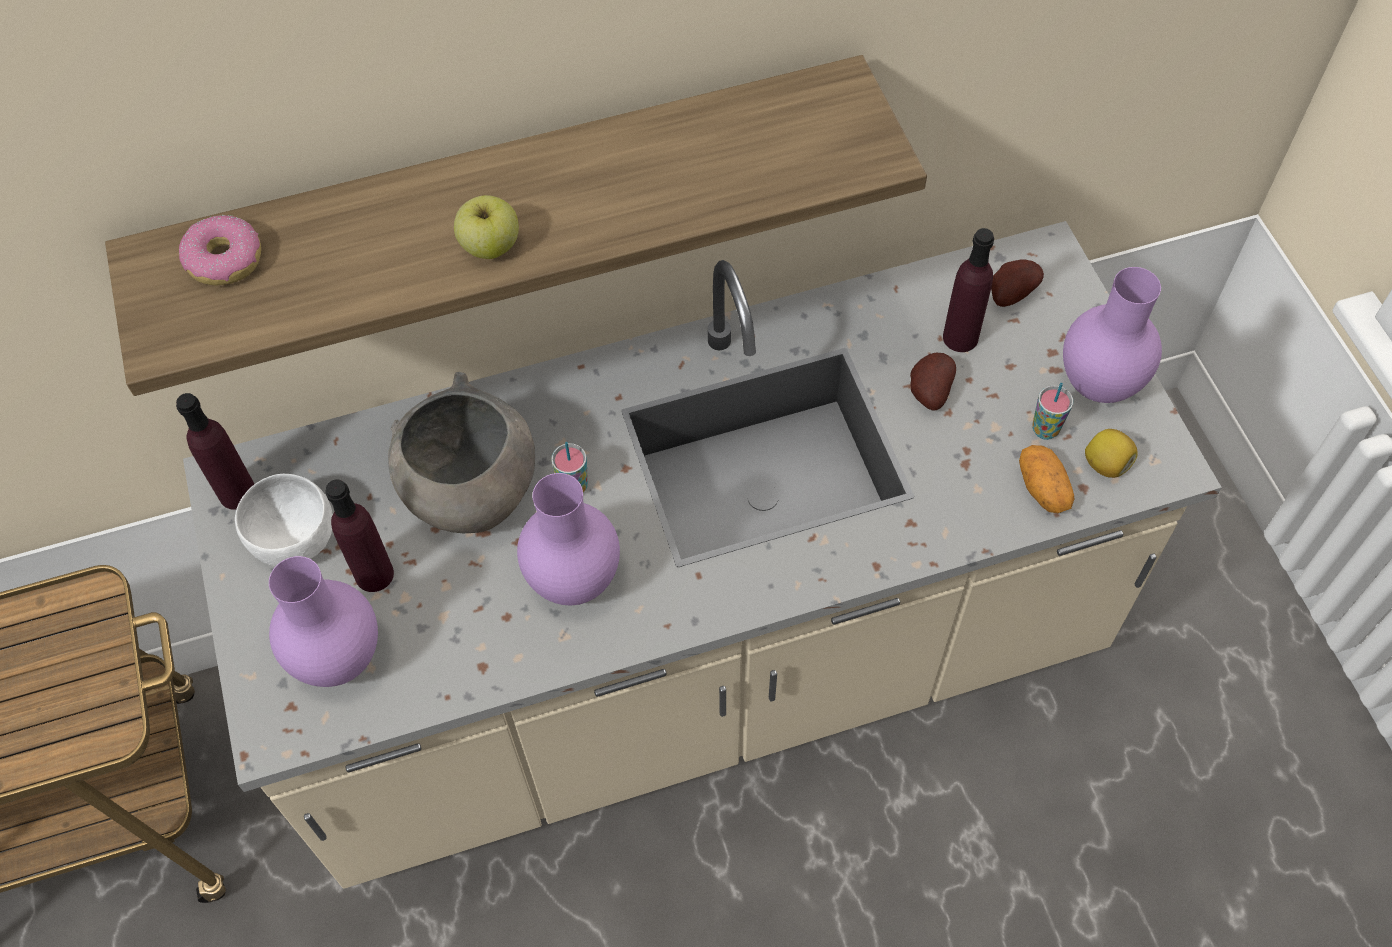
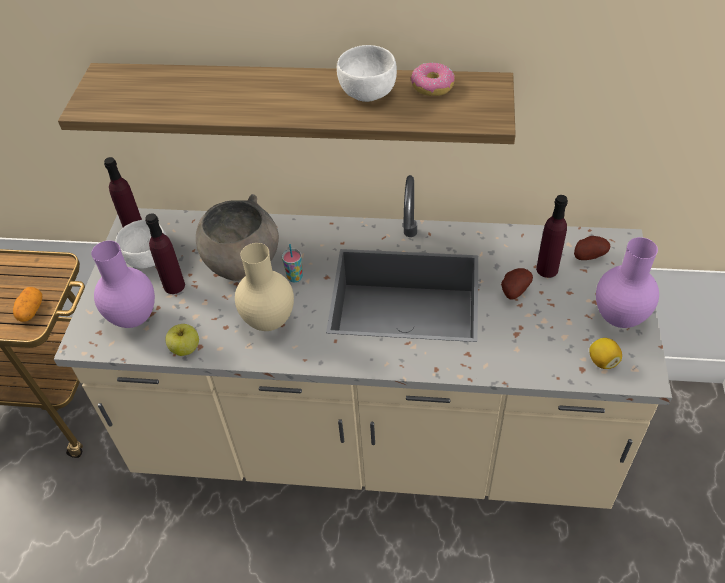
camera: 25 degrees right, 10 degrees down
donut [179,215,261,286] -> donut moved to [411,63,455,96]
apple [454,195,519,259] -> apple moved to [165,324,199,356]
purple vase [517,473,620,606] -> beige vase [235,243,294,331]
potato [1019,445,1075,513] -> potato moved to [13,287,42,322]
cup [1032,383,1073,440] -> none
none -> white bowl [337,45,397,102]

